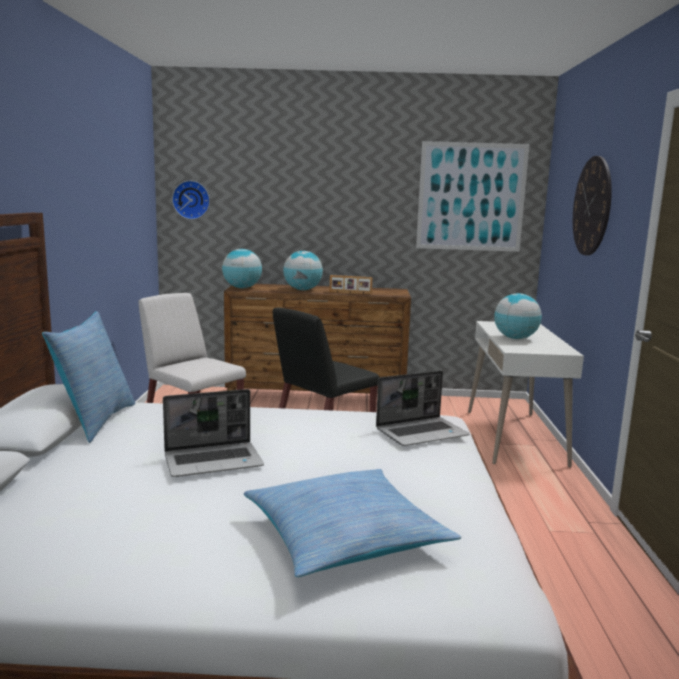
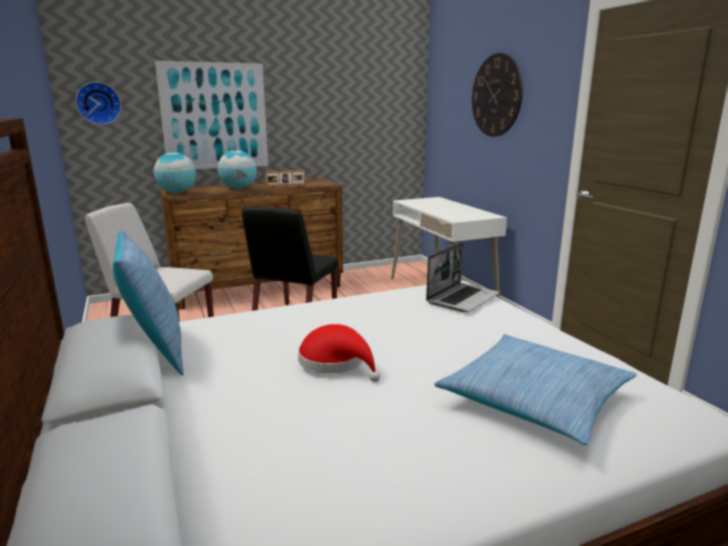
camera: 25 degrees left, 5 degrees up
laptop [163,389,264,477] -> red hat [298,324,380,382]
picture [416,141,530,252] -> picture moved to [155,61,268,169]
globe [494,293,542,339] -> none

